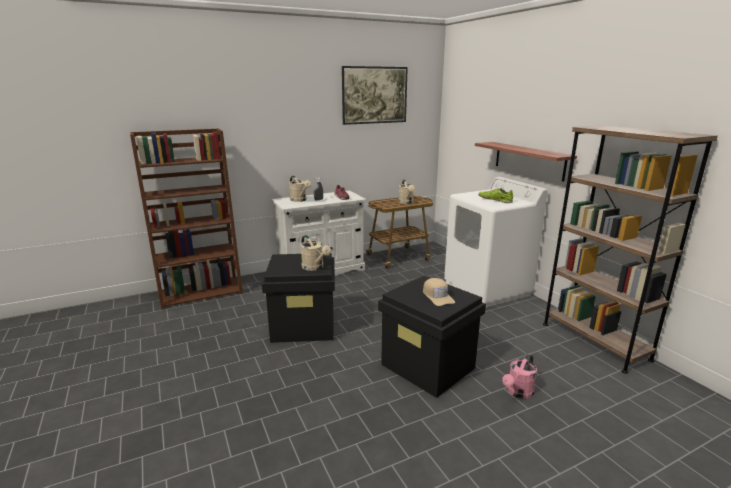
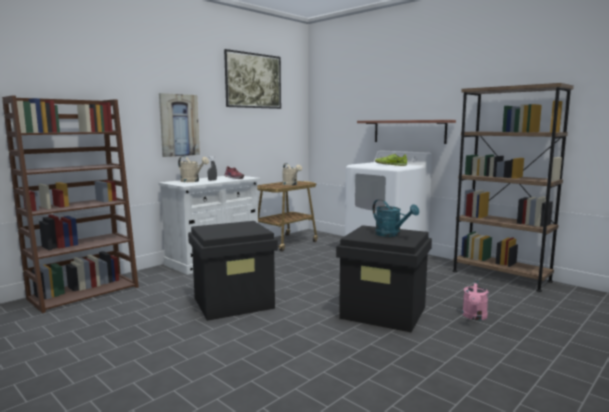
camera: 20 degrees left, 10 degrees down
beige watering can [301,235,331,271] -> none
beige cap [423,278,455,306] -> turquoise watering can [372,199,419,237]
none -> picture [159,93,200,157]

